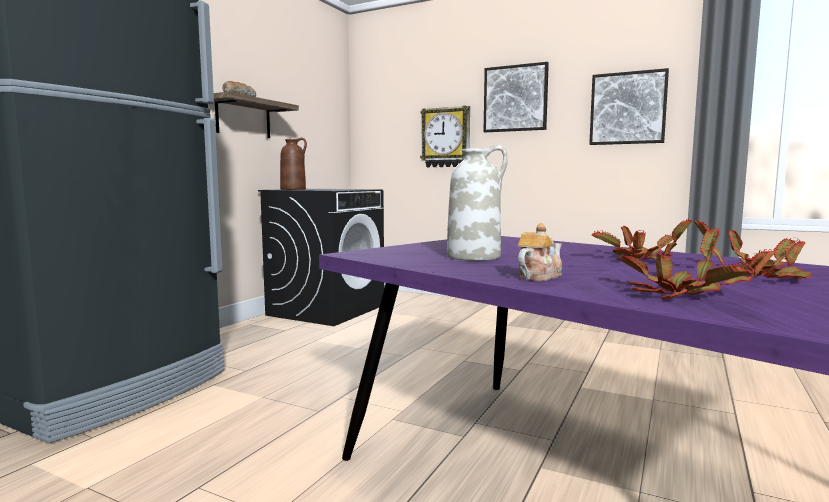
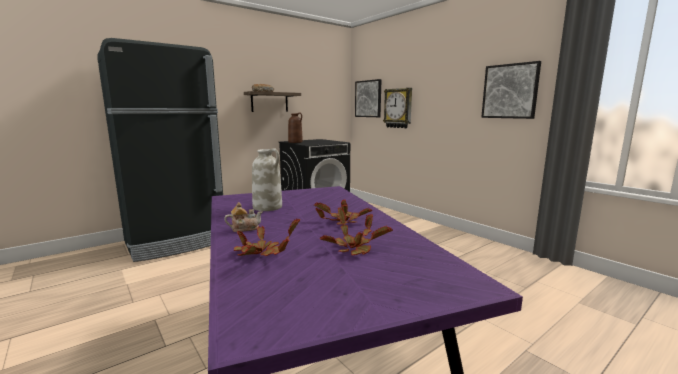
camera: 25 degrees right, 5 degrees up
picture [484,62,549,132] -> picture moved to [355,79,382,117]

